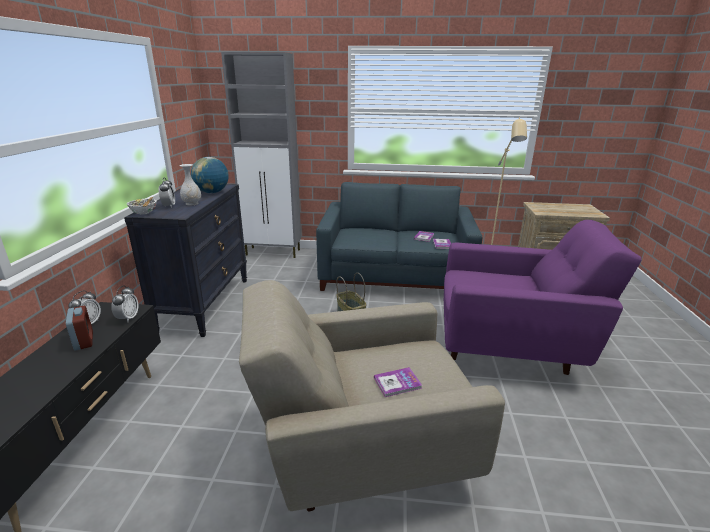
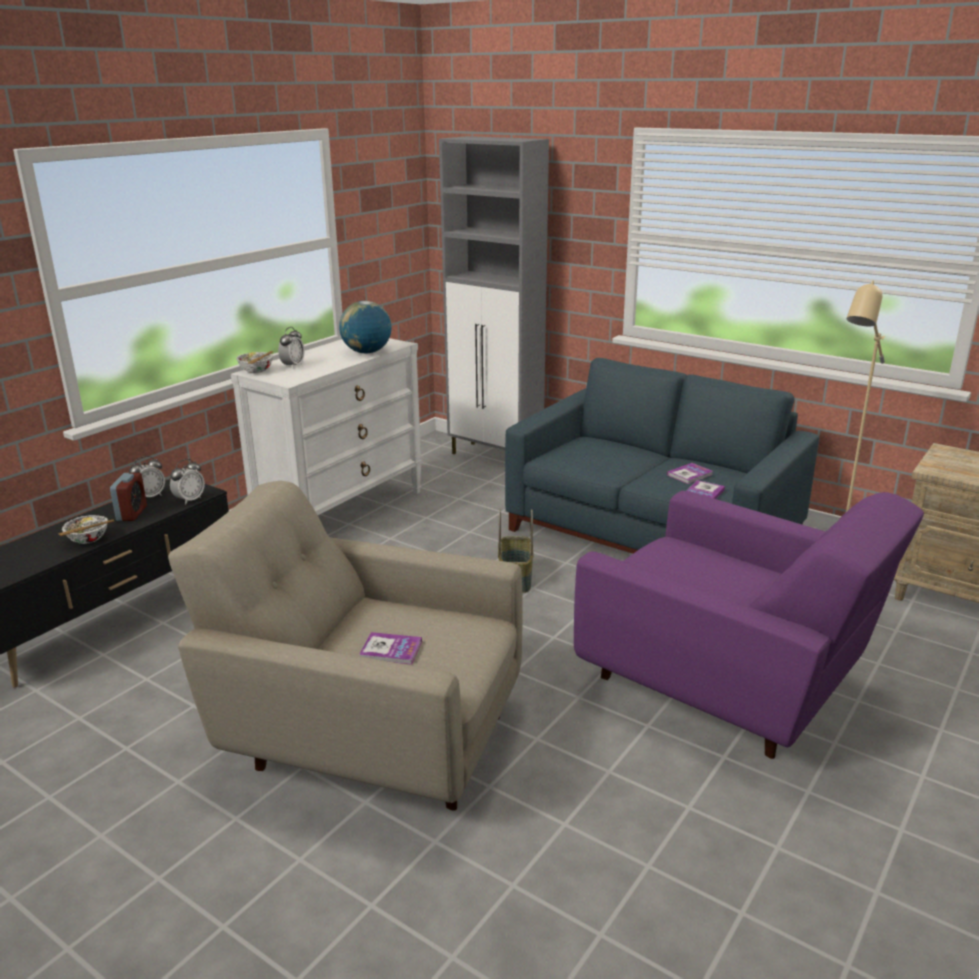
camera: 30 degrees right, 0 degrees up
black dresser [124,184,247,337] -> white dresser [231,338,422,515]
white vase [180,164,201,205] -> none
none -> bowl [59,515,114,544]

